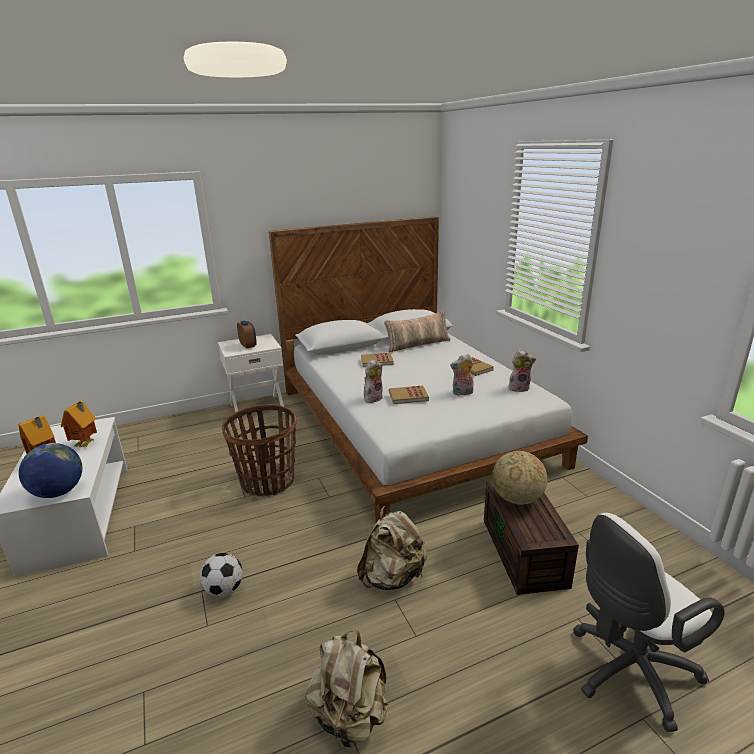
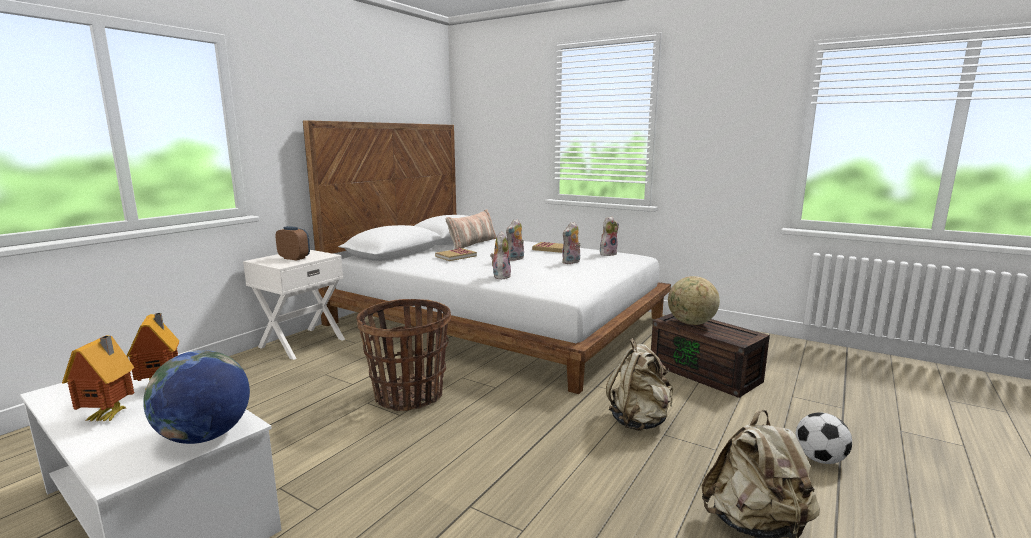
camera: 35 degrees left, 10 degrees down
football [200,553,243,597] -> football moved to [796,412,852,464]
book [389,386,429,404] -> none
white office chair [573,513,725,732] -> none
none -> plush toy [506,219,524,261]

